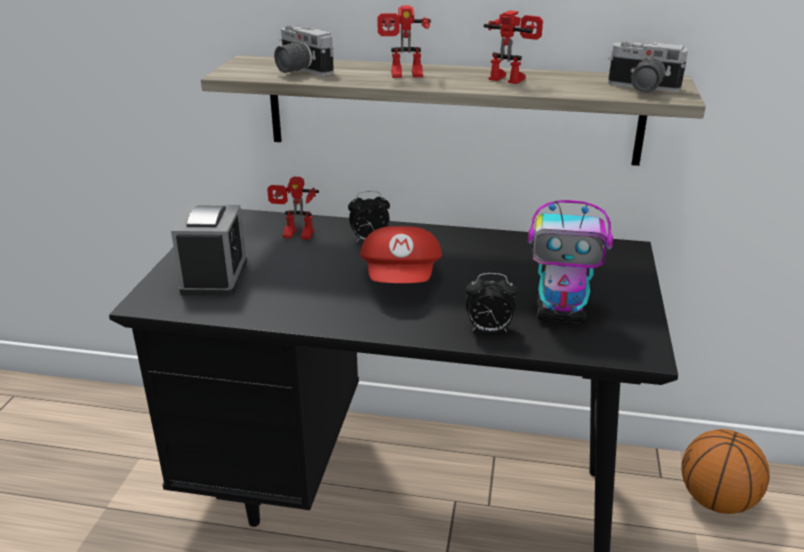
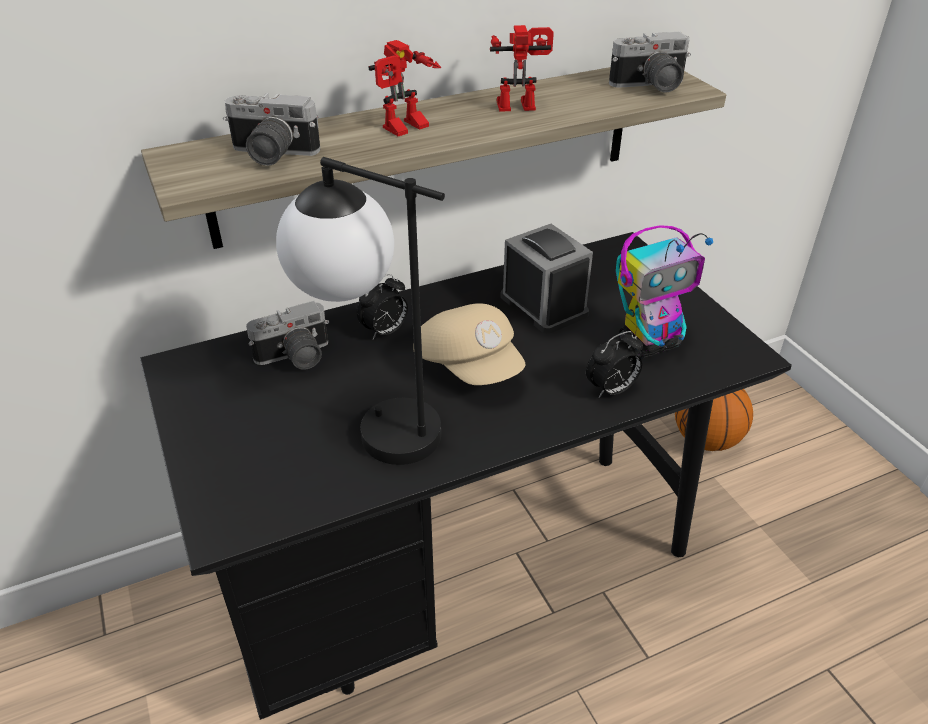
camera: 35 degrees left, 10 degrees up
alarm clock [171,204,247,296] -> alarm clock moved to [501,224,593,334]
toy robot [267,177,319,240] -> camera [246,301,329,370]
red cap [360,226,442,283] -> beige cap [421,303,525,385]
none -> table lamp [276,157,445,465]

